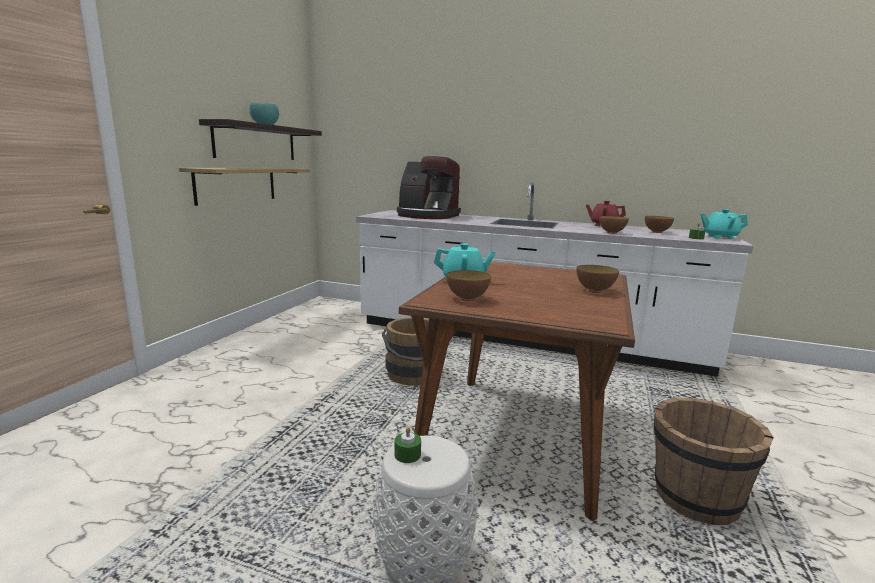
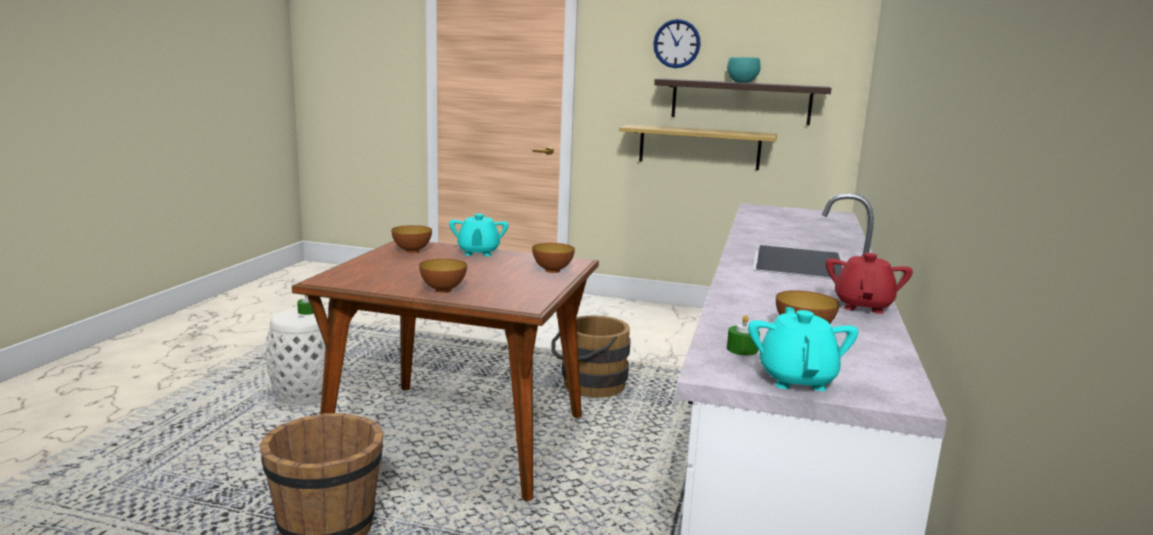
camera: 85 degrees right, 0 degrees up
coffee machine [397,156,461,219] -> none
bowl [599,216,629,234] -> bowl moved to [532,243,575,273]
none -> wall clock [653,19,701,68]

